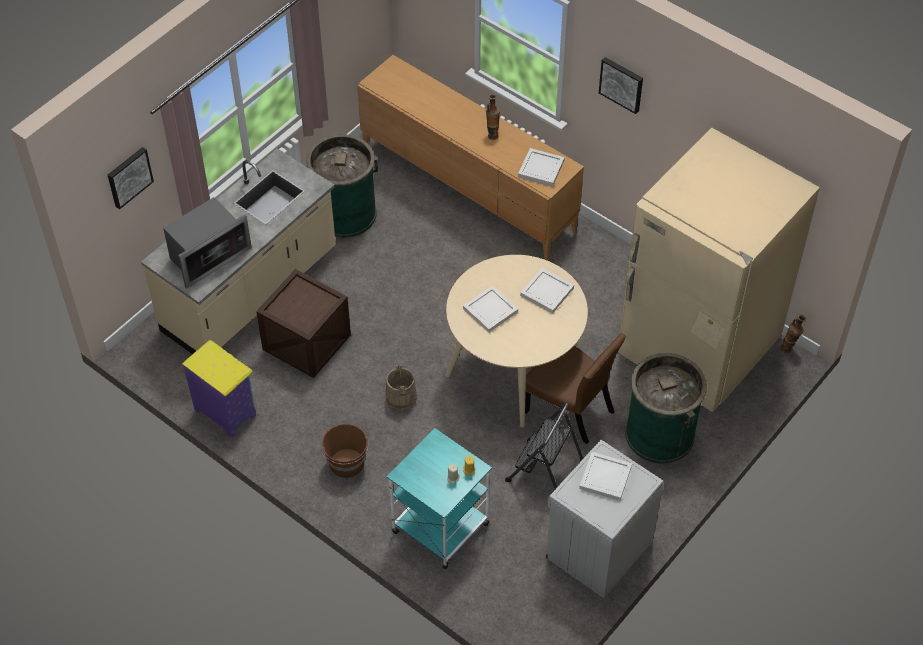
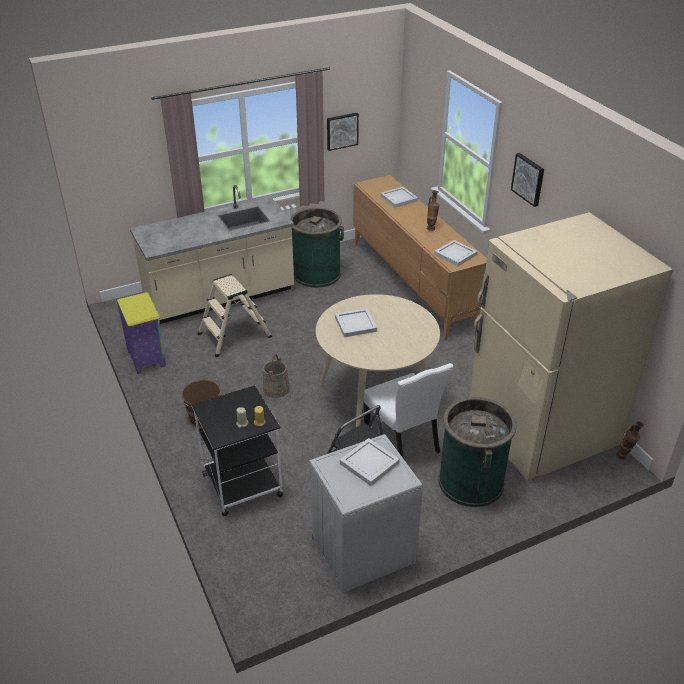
camera: 25 degrees right, 15 degrees down
picture [108,147,154,209] -> picture moved to [327,113,359,151]
microwave [163,197,252,288] -> none
crate [256,269,351,378] -> beige step ladder [197,274,272,357]
turquoise cart [387,428,492,569] -> black cart [191,385,284,516]
white tray [520,268,574,314] -> white tray moved to [380,187,418,208]
brown chair [525,333,626,444] -> white chair [363,363,453,459]

